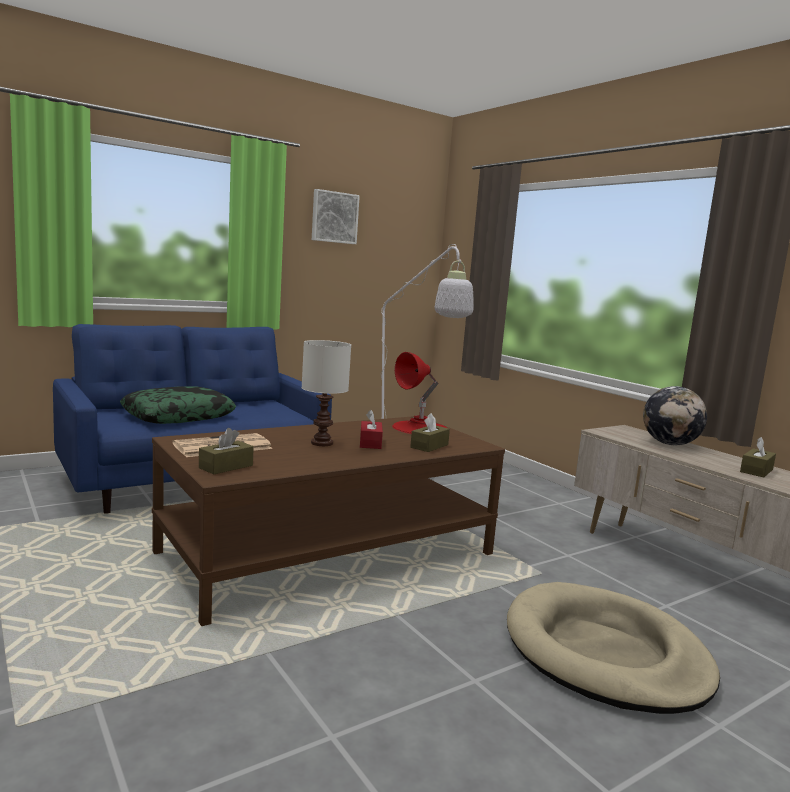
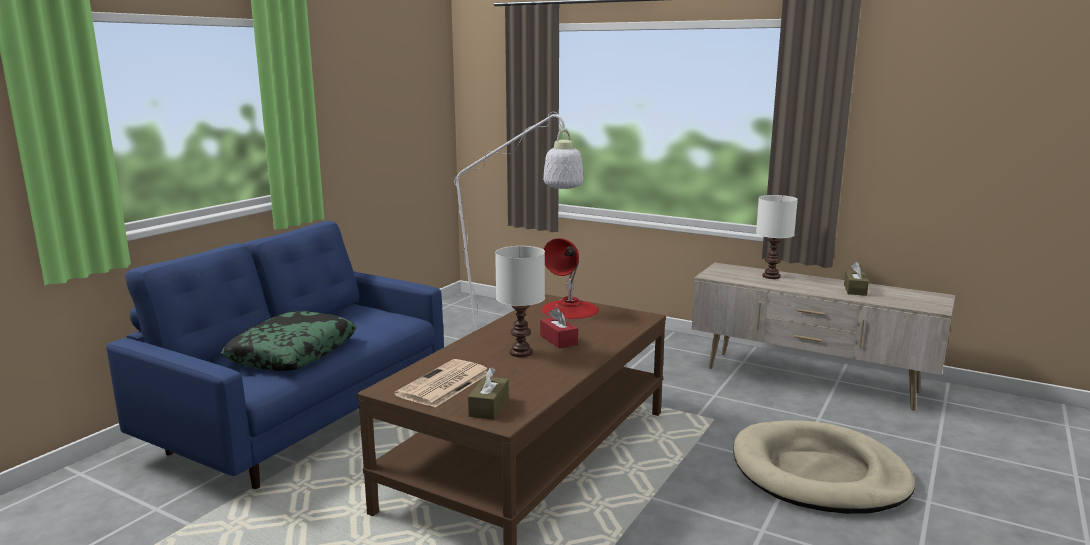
camera: 25 degrees left, 5 degrees up
picture [312,189,360,244] -> none
brown tissue box [410,413,450,452] -> none
globe [643,386,707,445] -> white table lamp [756,195,798,279]

